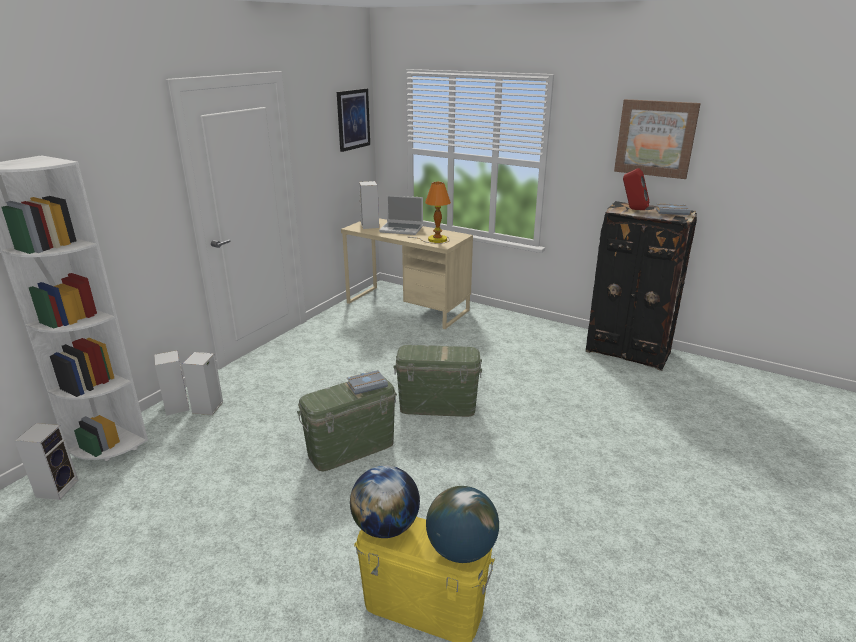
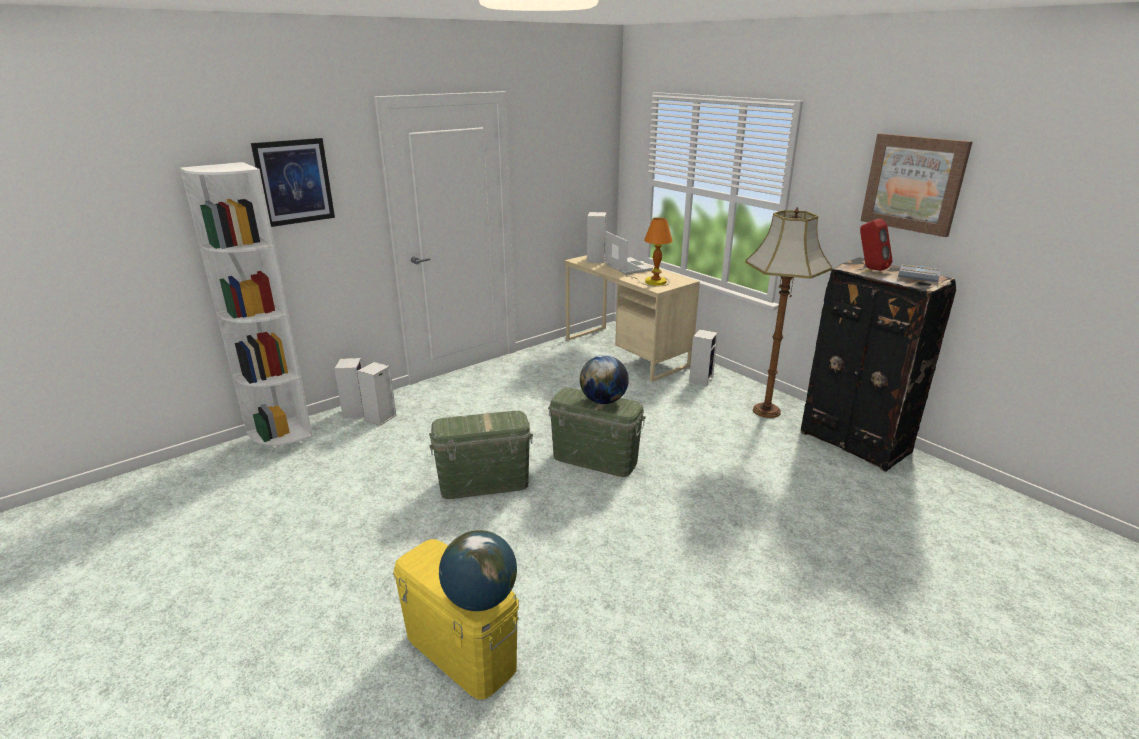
camera: 20 degrees right, 0 degrees up
speaker [15,423,79,500] -> speaker moved to [689,329,718,386]
picture [337,88,370,152] -> picture moved to [251,138,335,227]
grey book [347,370,388,395] -> none
globe [350,465,420,538] -> globe moved to [580,355,629,404]
laptop [379,195,423,235] -> laptop turned 150 degrees counterclockwise [605,231,653,274]
none -> floor lamp [745,207,832,418]

